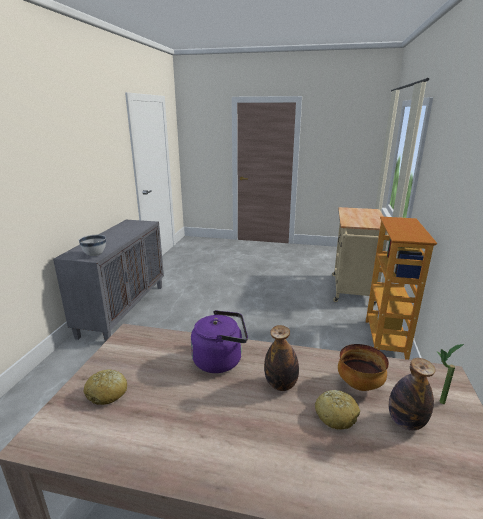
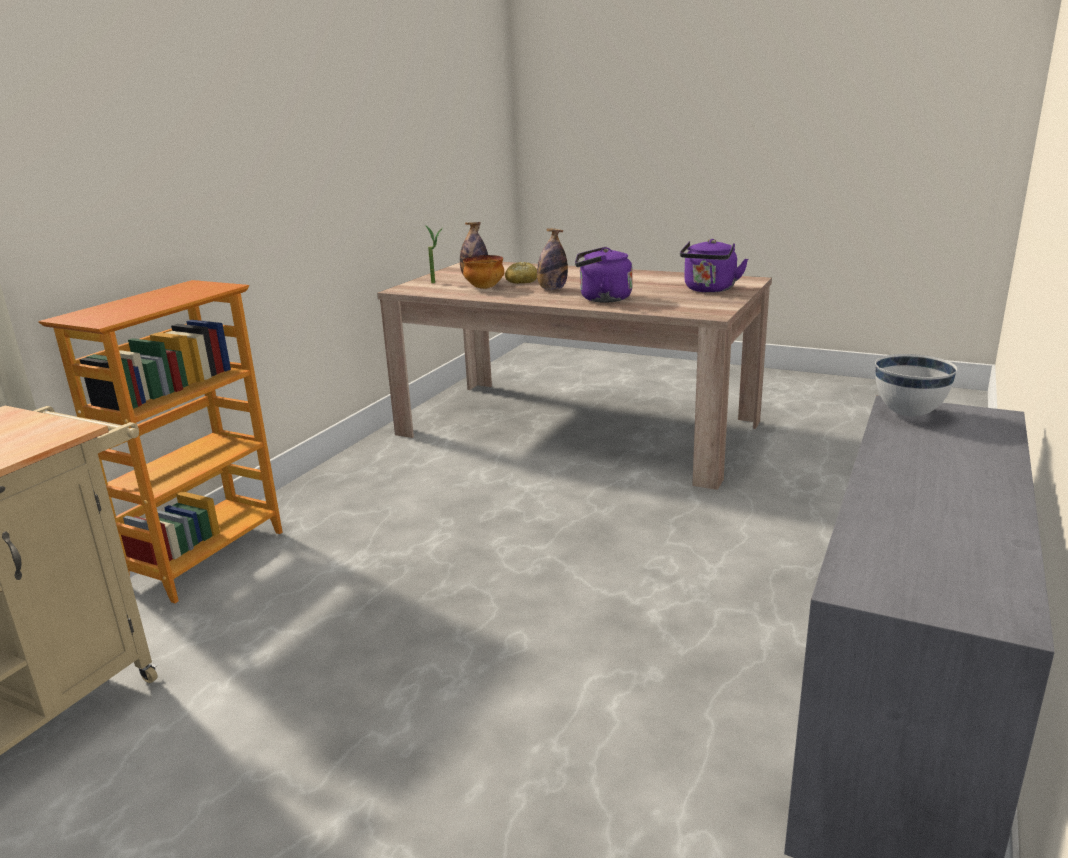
camera: 165 degrees left, 0 degrees up
bread [83,369,127,405] -> purple kettle [680,239,748,293]

